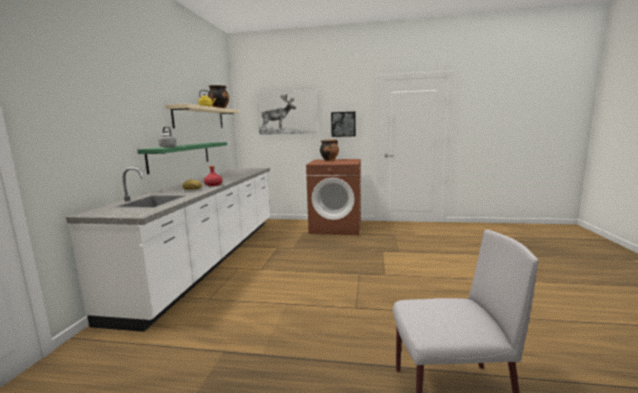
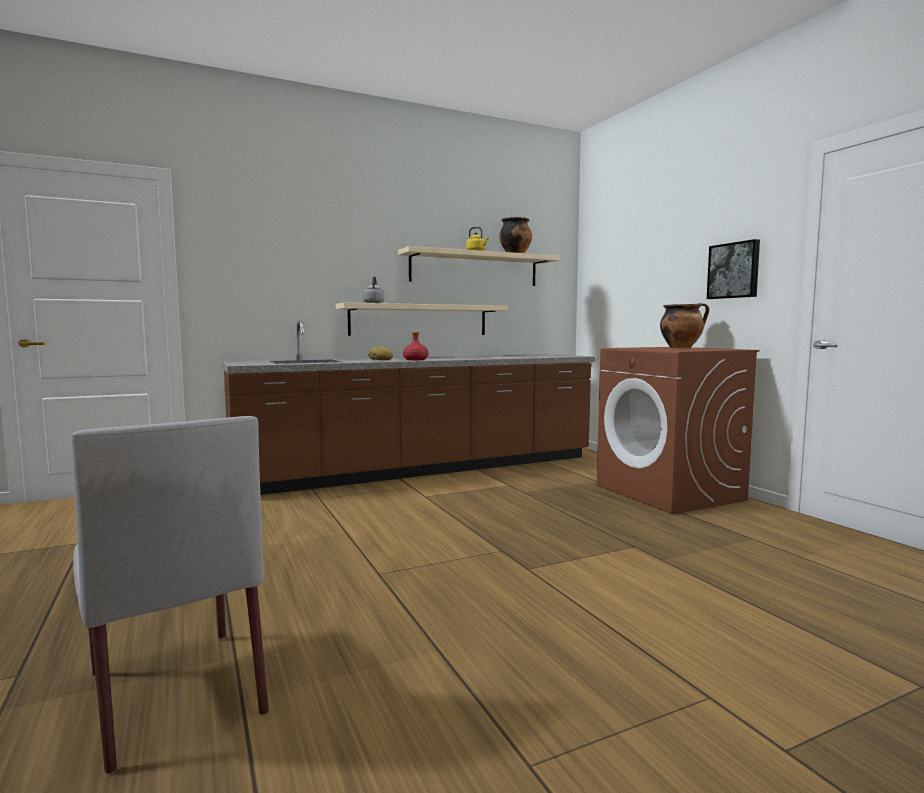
camera: 55 degrees right, 5 degrees down
white counter [66,167,270,332] -> brown counter [222,320,595,495]
green shelf [137,142,227,174] -> beige shelf [336,303,508,336]
picture [256,90,318,135] -> none

